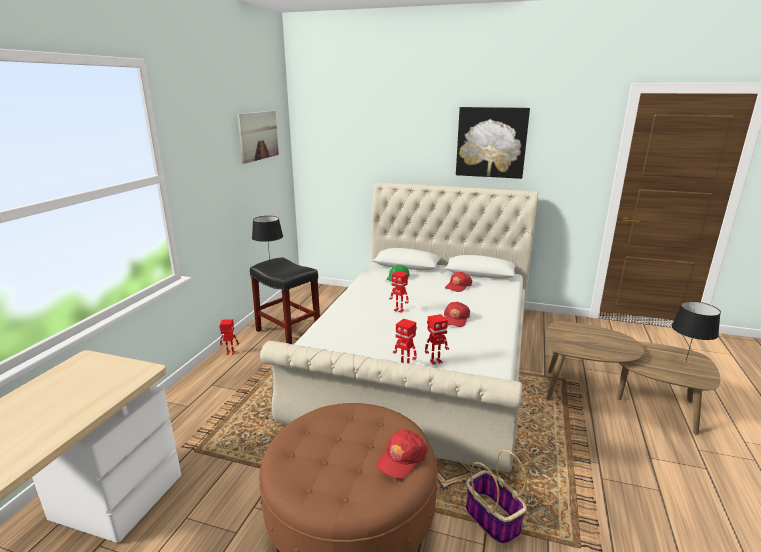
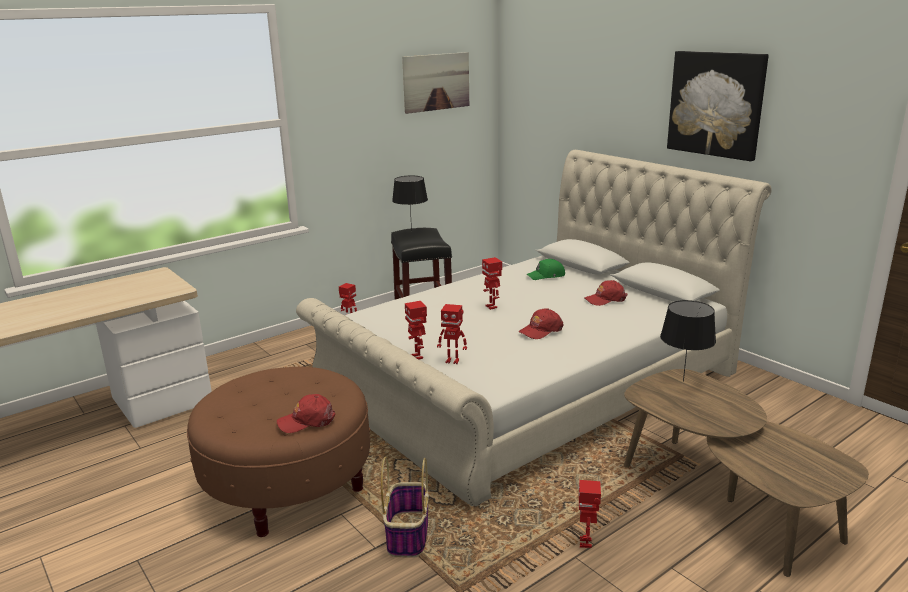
camera: 35 degrees right, 0 degrees up
black table lamp [671,301,721,361] -> black table lamp moved to [660,300,716,382]
none -> toy robot [579,480,601,548]

